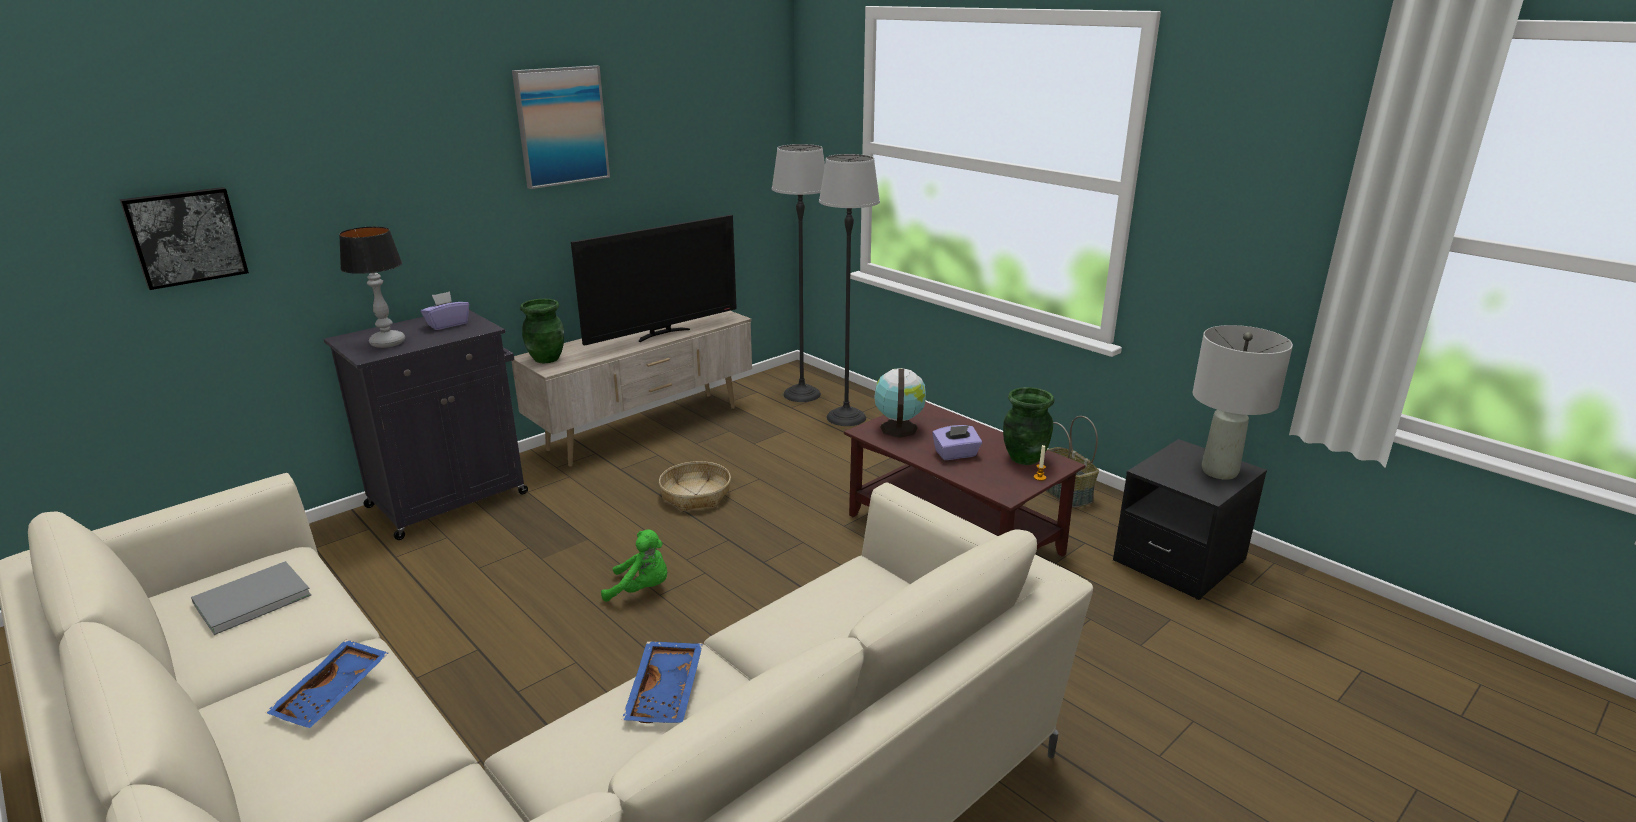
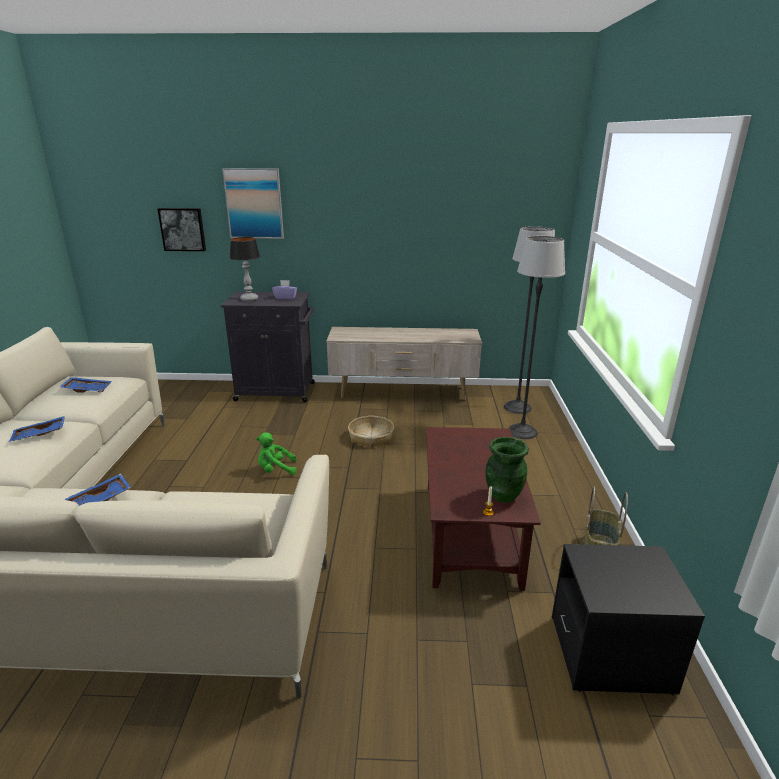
camera: 45 degrees right, 0 degrees up
grey book [191,561,311,635] -> blue tray [60,377,112,393]
picture [512,65,610,189] -> picture moved to [222,168,284,239]
green vase [520,299,564,363] -> none
television [571,215,737,346] -> none
green plush toy [601,530,667,602] -> green plush toy turned 120 degrees clockwise [256,432,297,475]
globe [874,368,926,438] -> none
purple tissue box [932,425,982,460] -> none
grey table lamp [1193,325,1293,480] -> none

